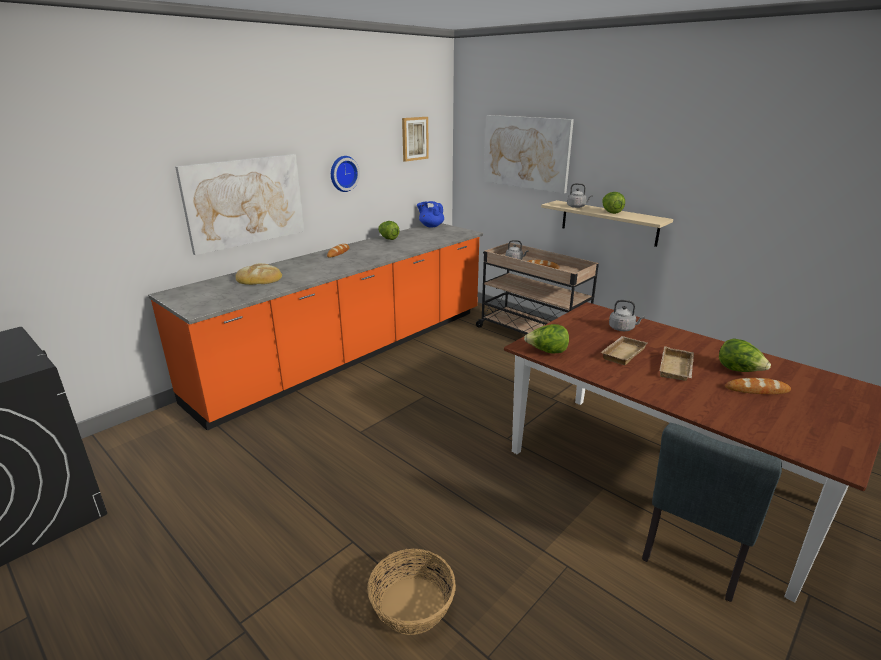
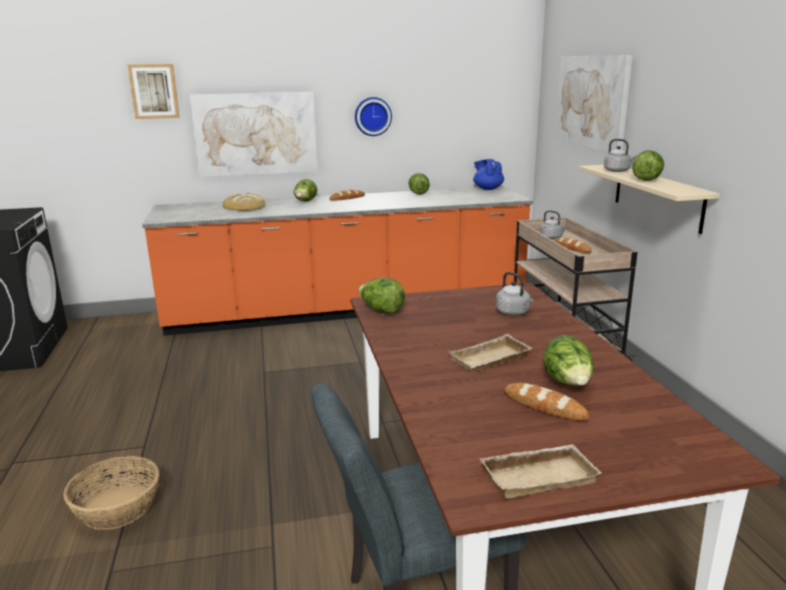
camera: 35 degrees right, 5 degrees down
picture [402,117,429,162] -> picture moved to [128,64,180,119]
beige tray [600,336,647,365] -> beige tray moved to [479,445,602,499]
none -> lettuce [294,179,317,202]

